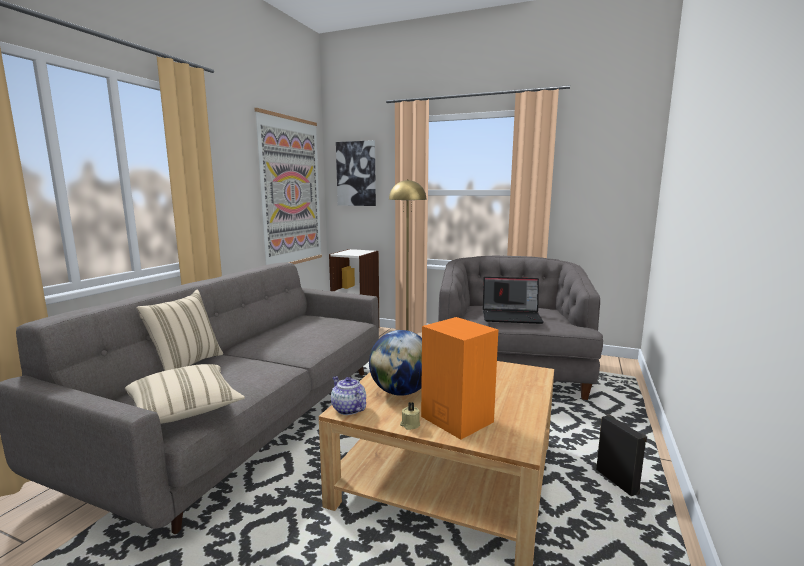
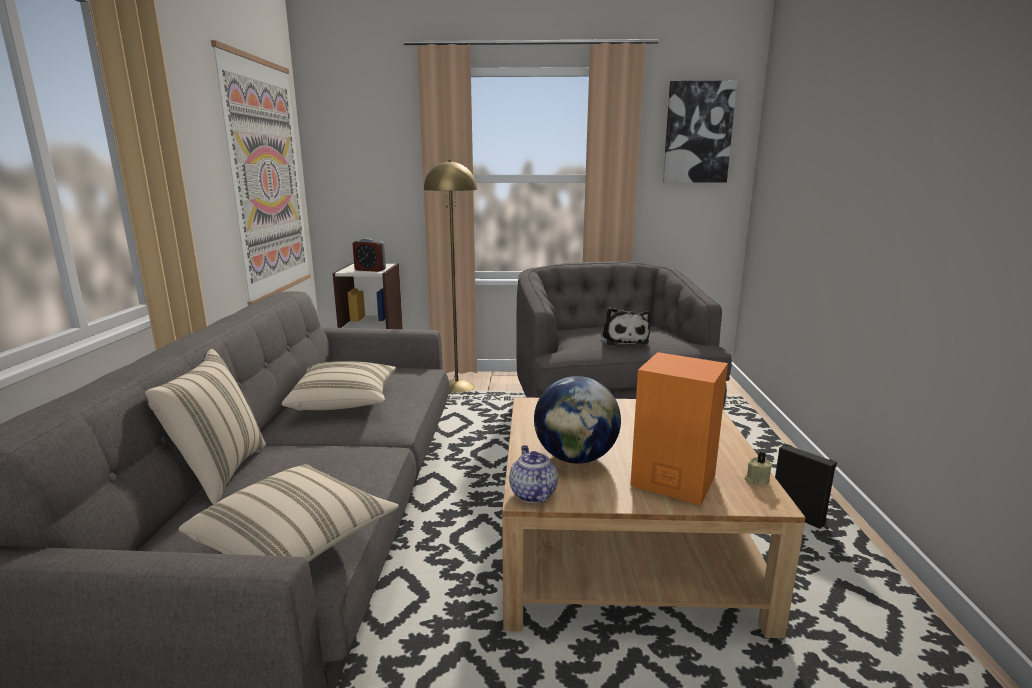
camera: 20 degrees left, 5 degrees up
teapot [331,376,366,415] -> teapot turned 45 degrees clockwise [509,445,558,503]
picture [336,140,376,206] -> picture moved to [663,81,737,182]
beige candle [400,402,420,430] -> beige candle moved to [744,452,772,486]
laptop [483,277,544,324] -> plush toy [601,307,651,346]
none -> beige pillow [282,361,396,411]
none -> alarm clock [353,238,386,272]

